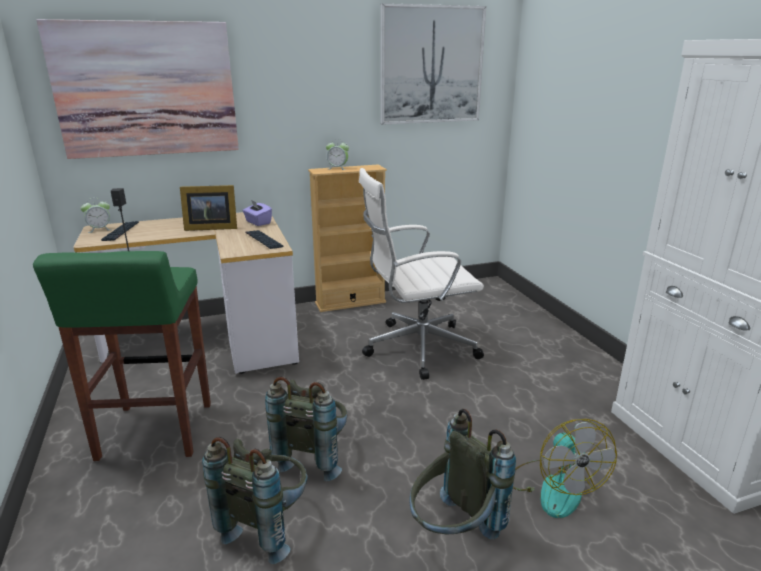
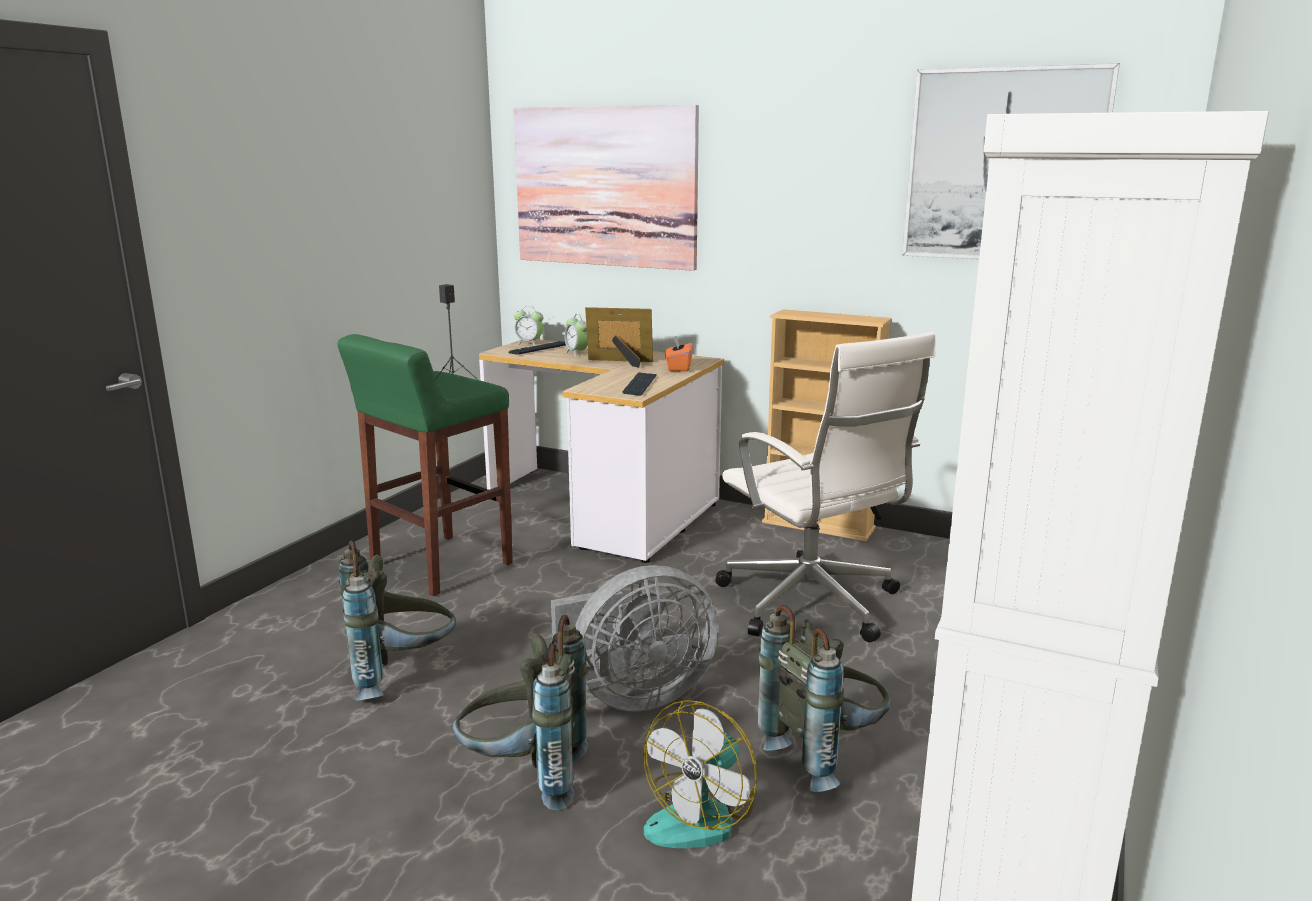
camera: 45 degrees right, 5 degrees down
picture frame [180,185,237,231] -> picture frame turned 150 degrees clockwise [585,307,653,367]
purple tissue box [242,200,272,226] -> orange tissue box [665,336,693,372]
grey backpack [265,376,347,481] -> grey backpack moved to [758,605,891,792]
alarm clock [326,139,349,170] -> alarm clock moved to [565,314,588,357]
white office chair [359,168,484,380] -> white office chair turned 150 degrees counterclockwise [715,332,936,642]
none -> grey fan [551,565,719,711]

